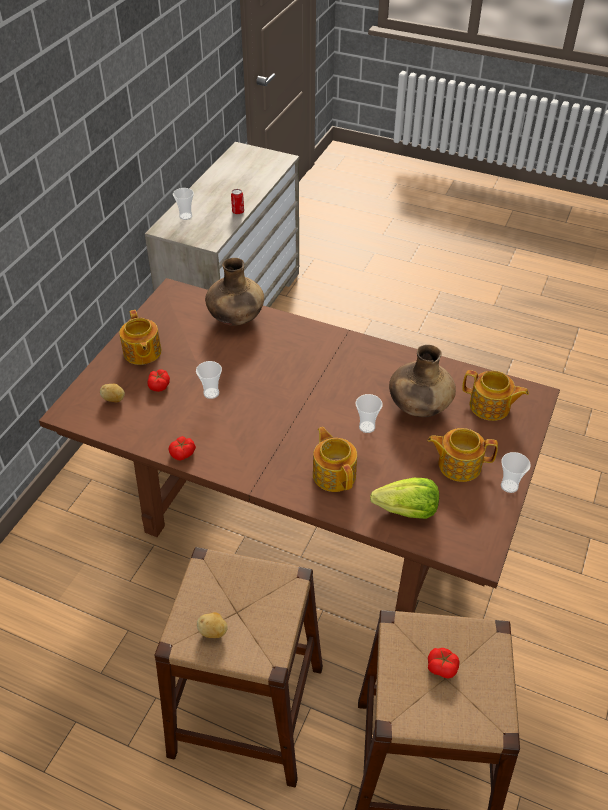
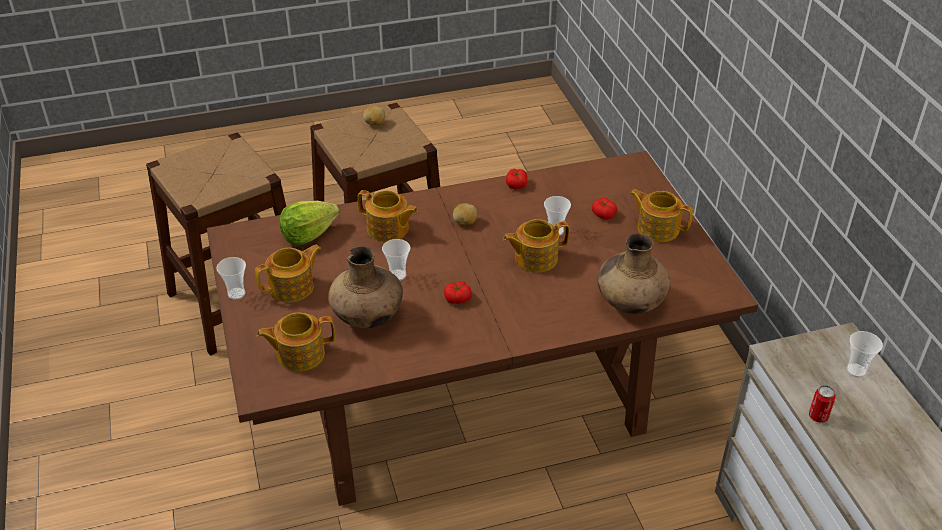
camera: 140 degrees right, 5 degrees down
potato [100,384,125,402] -> potato moved to [453,203,477,225]
tomato [428,648,459,679] -> tomato moved to [444,281,472,304]
none -> teapot [503,219,569,273]

